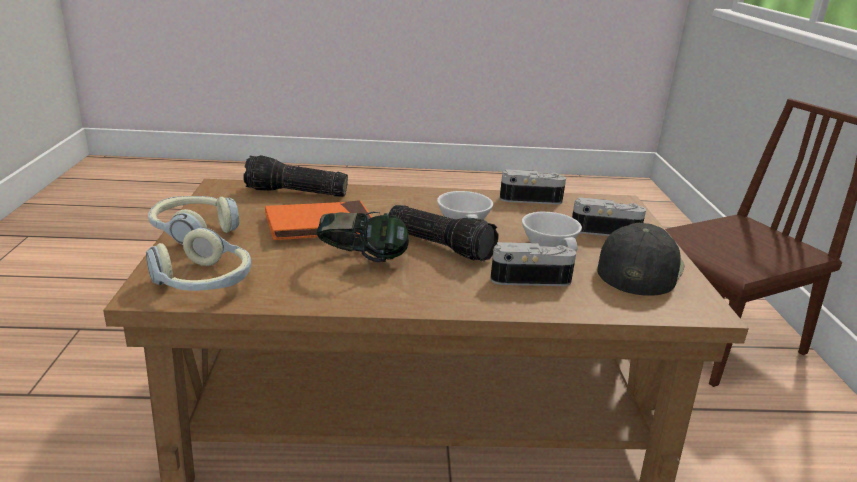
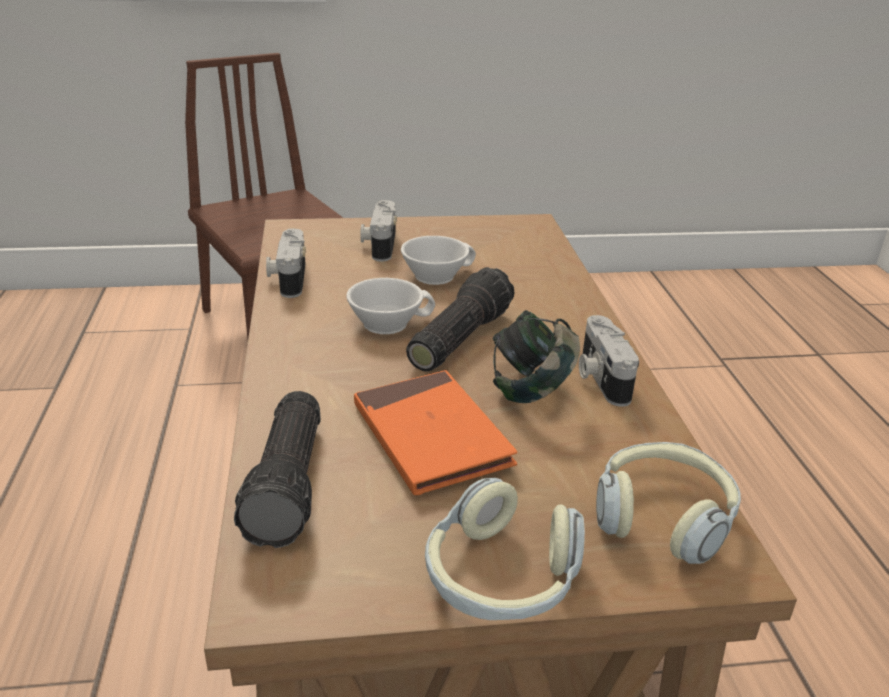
camera: 95 degrees left, 5 degrees up
camera [490,242,576,286] -> camera moved to [579,315,639,407]
black cap [597,223,684,296] -> none

